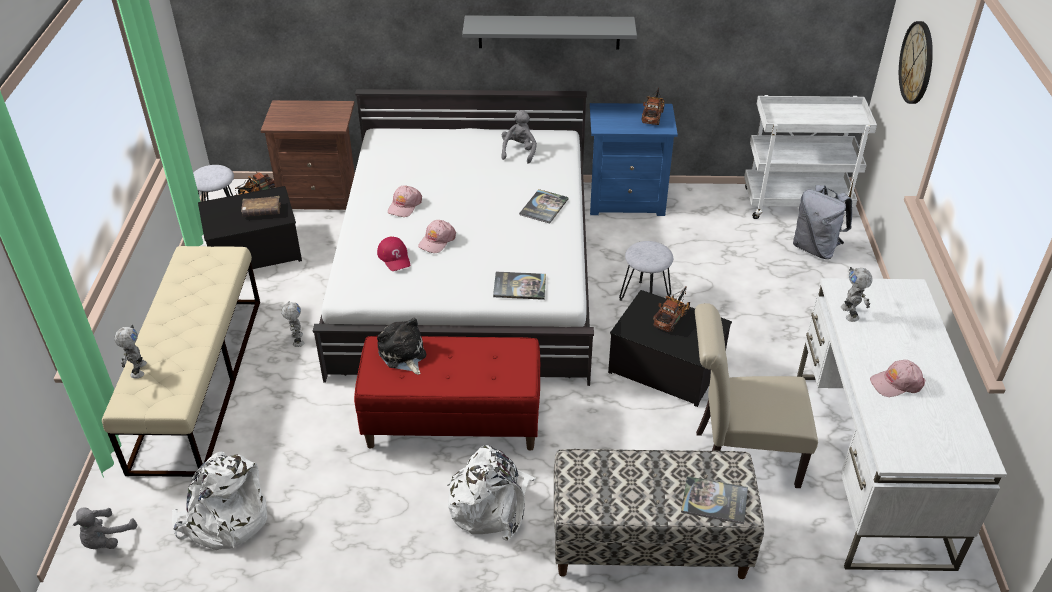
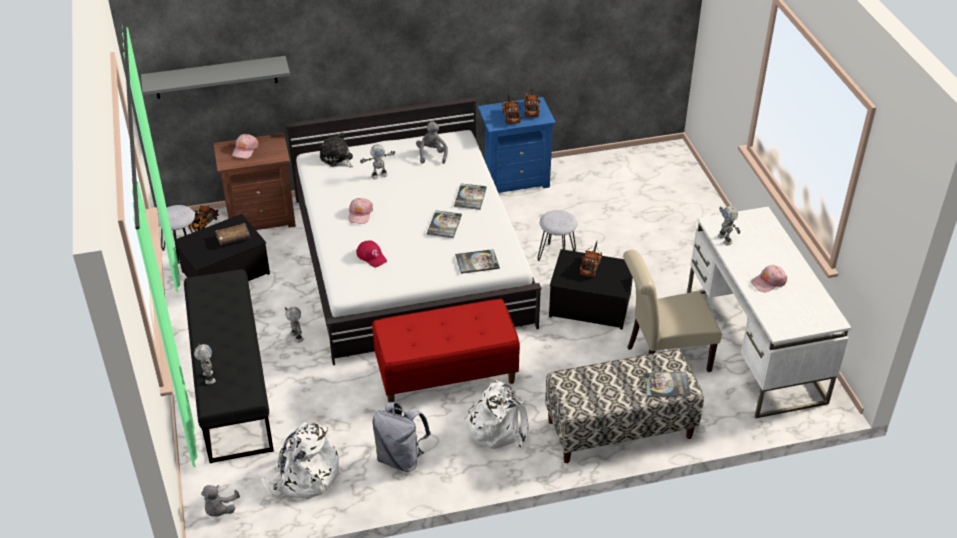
camera: 15 degrees left, 0 degrees up
beige bench [102,246,260,477] -> black bench [184,269,274,463]
plush toy [377,318,426,375] -> plush toy moved to [320,132,353,168]
pink cap [418,220,456,253] -> pink cap moved to [232,134,259,159]
grey shelf [462,15,637,49] -> grey shelf moved to [141,56,290,99]
white cart [744,95,877,219] -> none
grey backpack [793,185,852,259] -> grey backpack moved to [373,402,431,472]
wall clock [899,21,933,104] -> none
none -> toy robot [360,144,395,179]
none -> book [427,210,462,238]
none -> toy truck [502,93,521,124]

